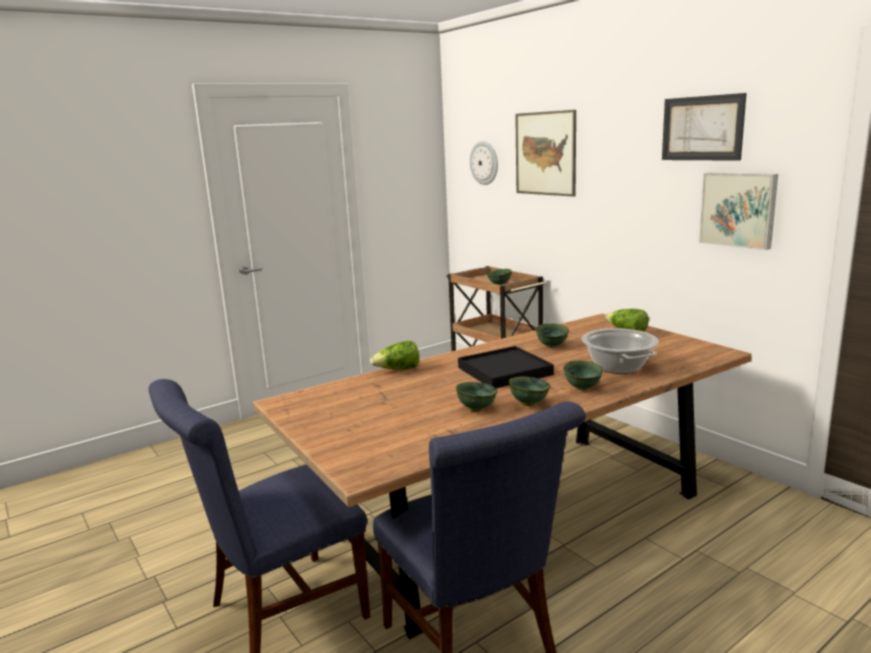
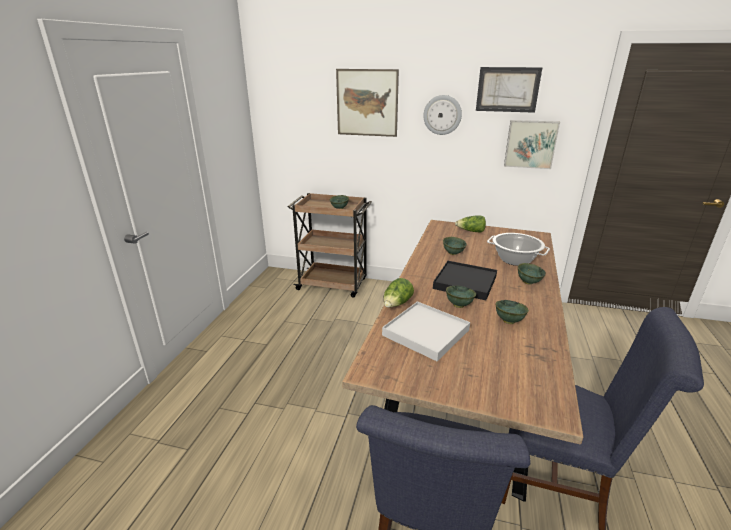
camera: 40 degrees left, 10 degrees up
wall clock [470,141,498,185] -> wall clock moved to [423,95,462,135]
green bowl [509,376,551,406] -> green bowl moved to [446,285,476,308]
none -> white tray [382,301,470,361]

